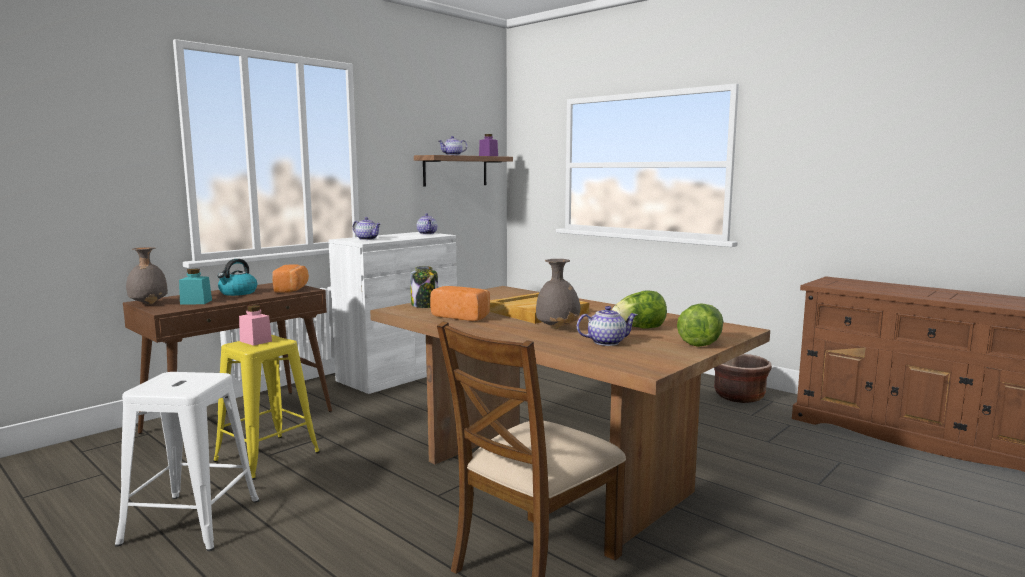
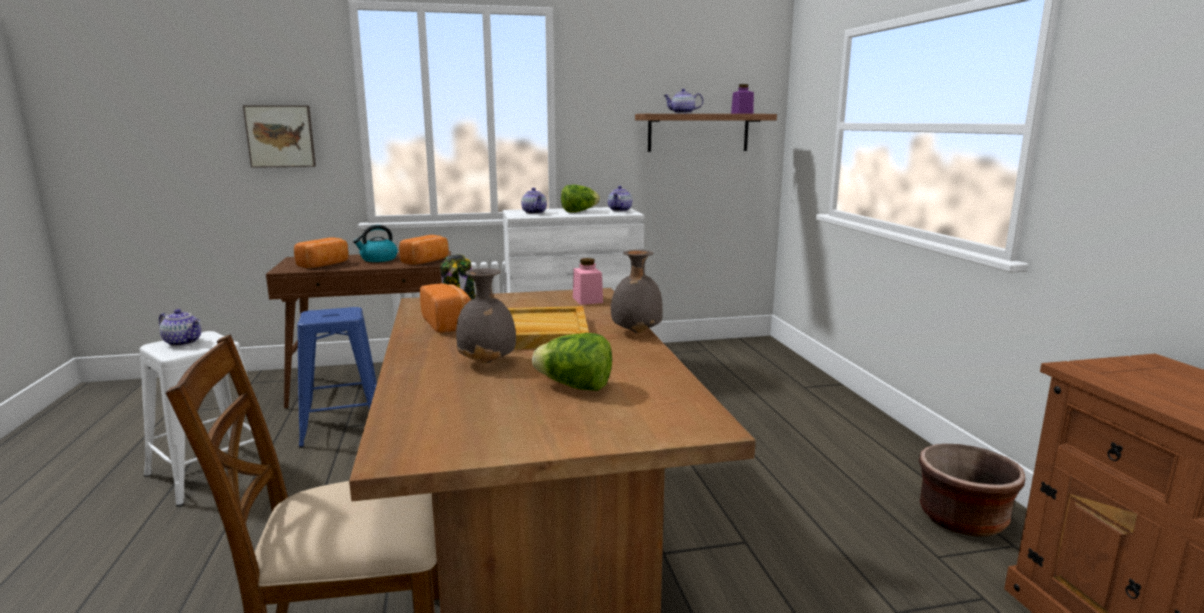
camera: 35 degrees right, 5 degrees up
grey vase [126,247,168,304] -> grey vase moved to [611,250,663,333]
turquoise jar [179,269,212,305] -> bread [294,237,348,268]
yellow stool [213,335,320,480] -> blue stool [297,307,377,448]
pink jar [239,305,272,346] -> pink jar moved to [573,258,603,305]
teapot [577,306,637,346] -> teapot moved to [159,309,201,346]
lettuce [677,303,724,347] -> lettuce moved to [561,185,600,213]
none -> picture [243,105,316,168]

